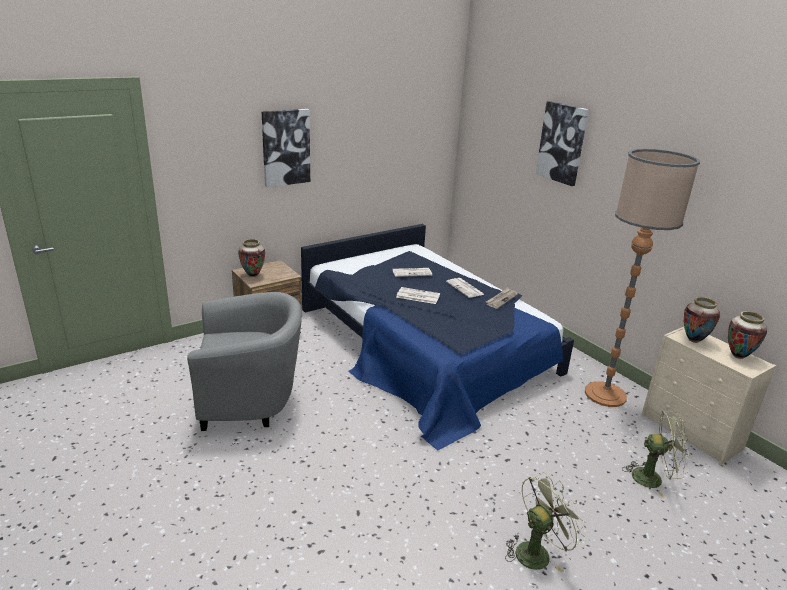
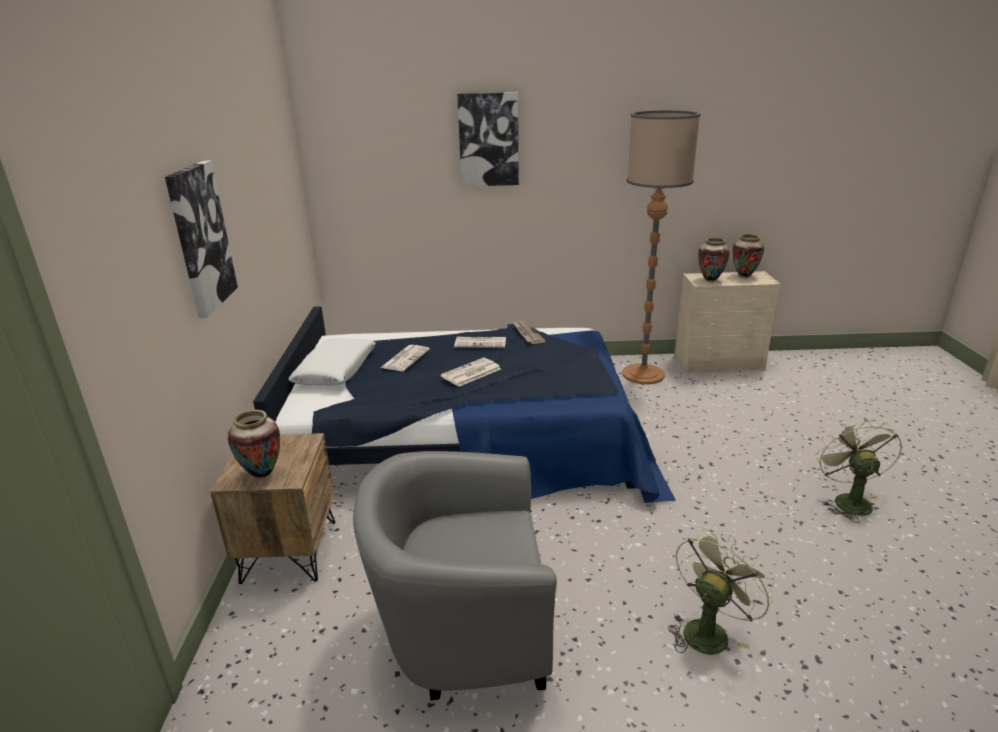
camera: 55 degrees left, 0 degrees up
grey armchair [187,292,302,431] -> grey armchair turned 120 degrees counterclockwise [353,451,557,700]
green fan [622,411,689,498] -> green fan moved to [668,529,775,655]
none -> white pillow [288,338,376,386]

